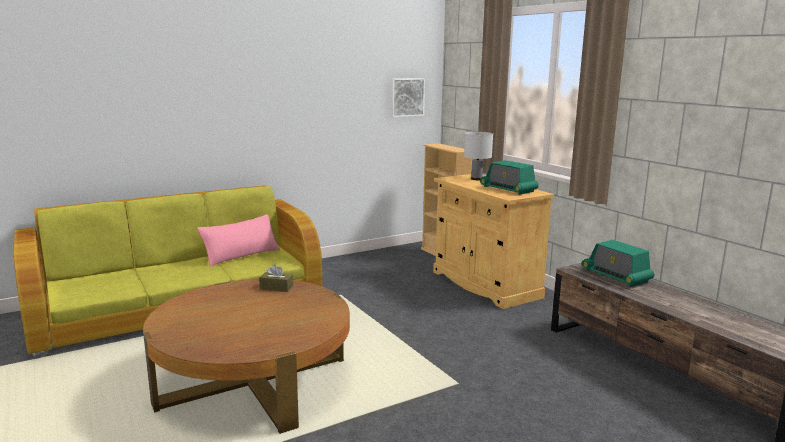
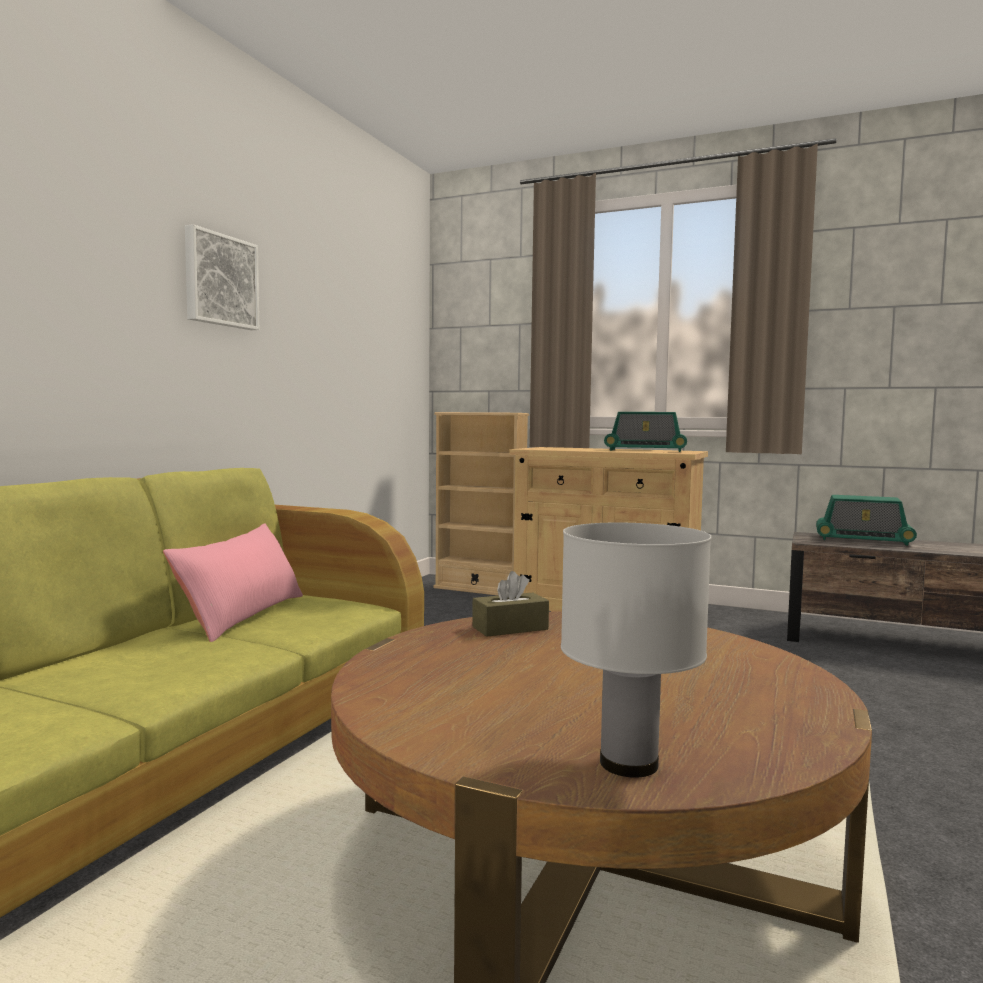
camera: 35 degrees left, 10 degrees down
picture [391,78,425,117] -> picture moved to [185,224,259,330]
white table lamp [464,132,493,180] -> white table lamp moved to [561,523,711,778]

